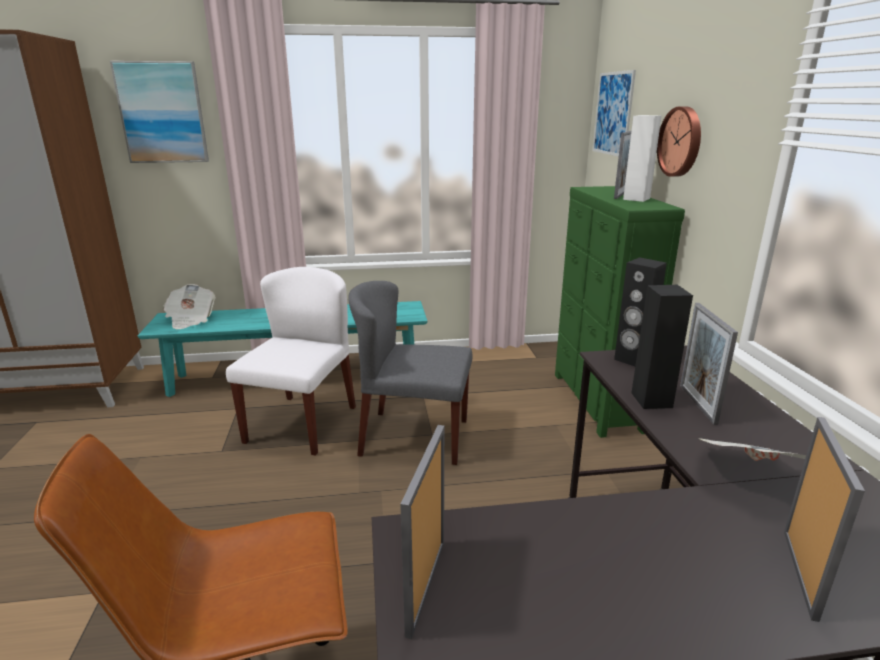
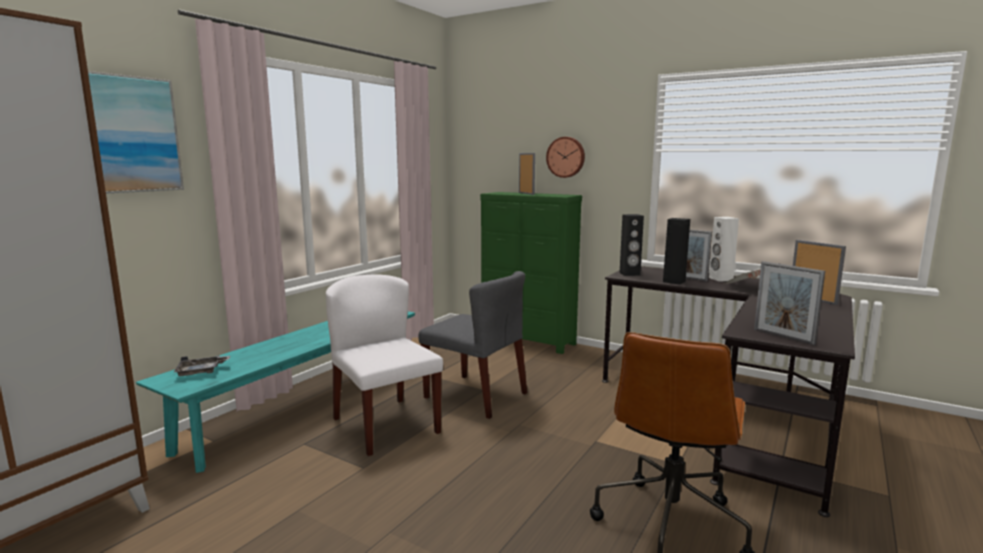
camera: 50 degrees left, 10 degrees down
newspaper [163,284,216,329] -> grey tray [174,356,230,376]
grey chair [348,281,473,465] -> grey chair turned 105 degrees counterclockwise [418,271,527,419]
picture [593,70,636,157] -> none
white speaker [623,115,661,202] -> white speaker moved to [709,217,739,282]

